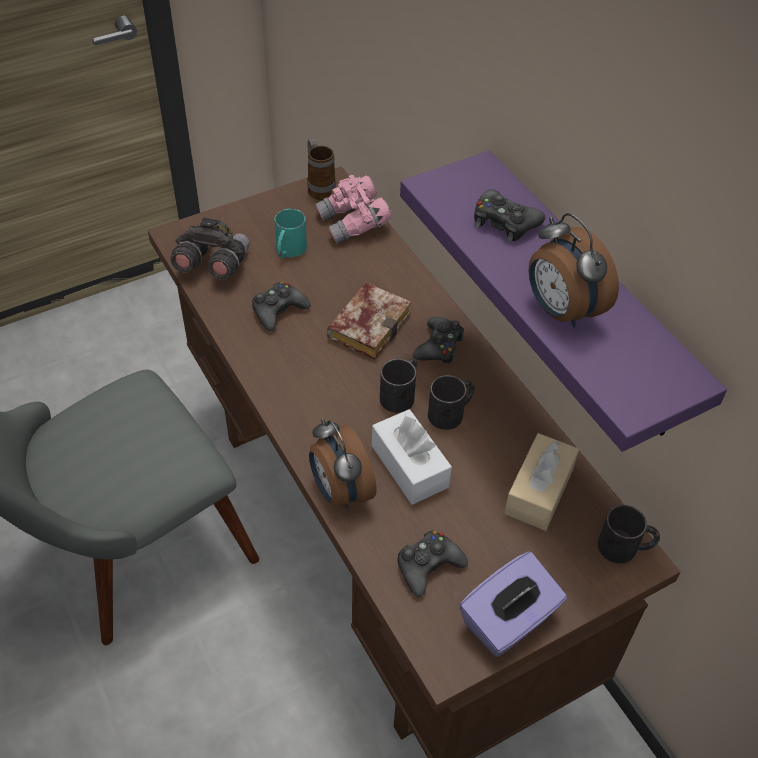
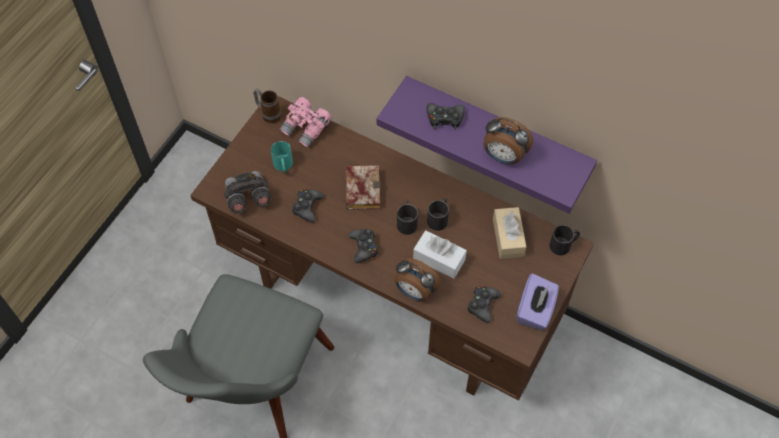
camera: 30 degrees left, 10 degrees up
black game controller [413,316,464,363] -> black game controller moved to [349,229,379,263]

